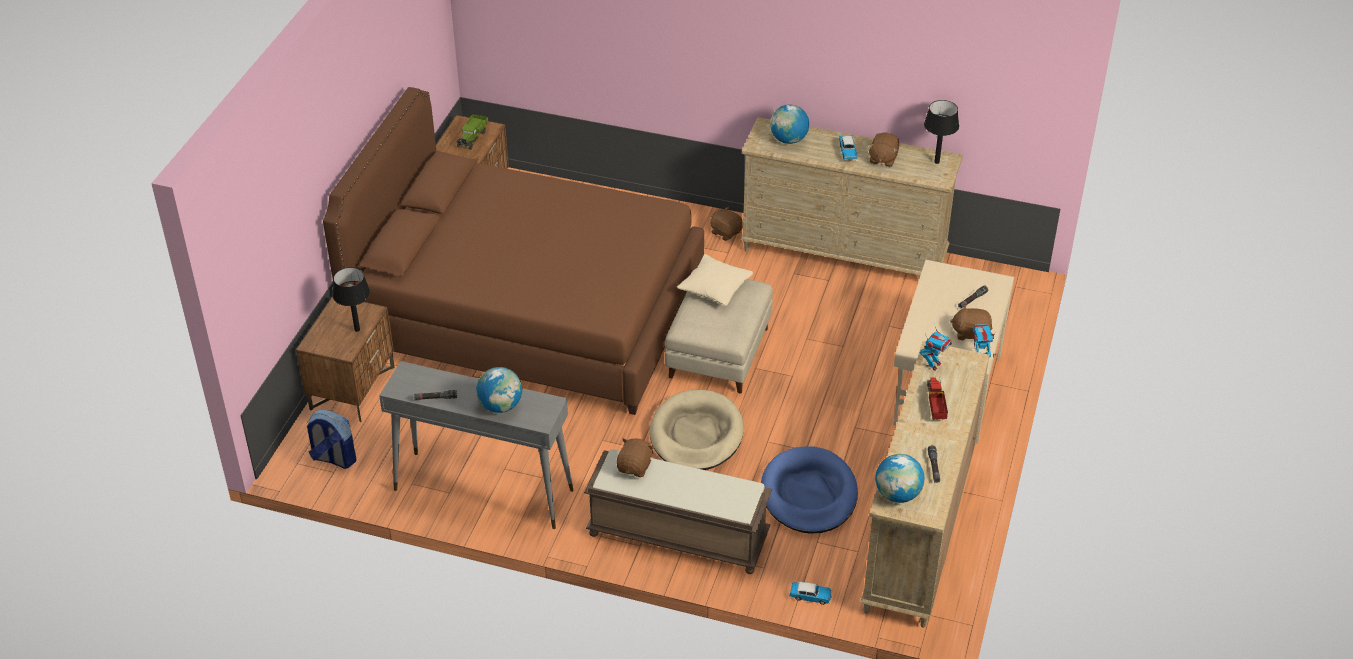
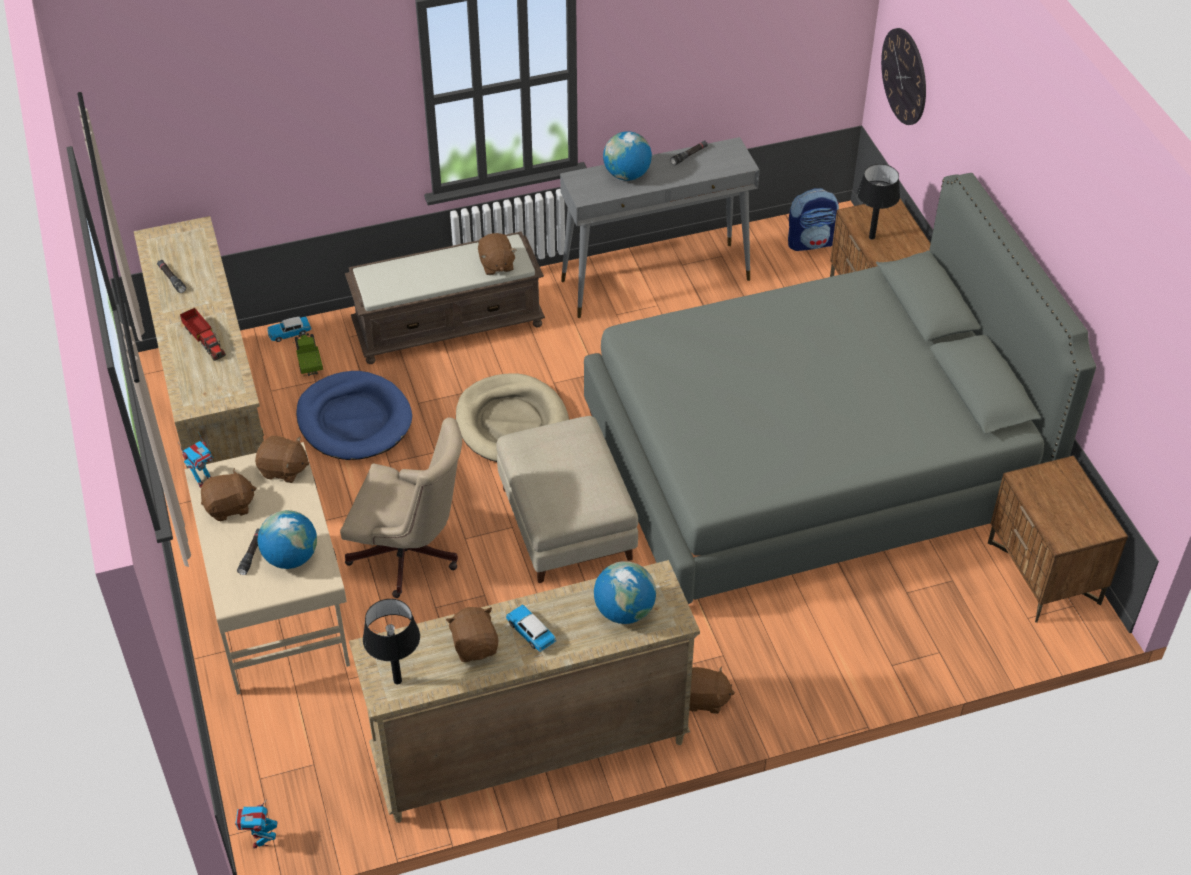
camera: 145 degrees right, 5 degrees up
brown bed [323,87,704,415] -> grey bed [584,173,1096,604]
toy truck [456,114,488,150] -> toy truck moved to [293,333,323,376]
beige pillow [677,254,753,306] -> none
globe [875,454,925,503] -> globe moved to [257,510,317,569]
toy robot [920,327,952,371] -> toy robot moved to [235,799,277,848]
none -> brown plush toy [255,436,309,483]
none -> beige office chair [340,418,462,598]
none -> wall clock [881,28,926,125]

